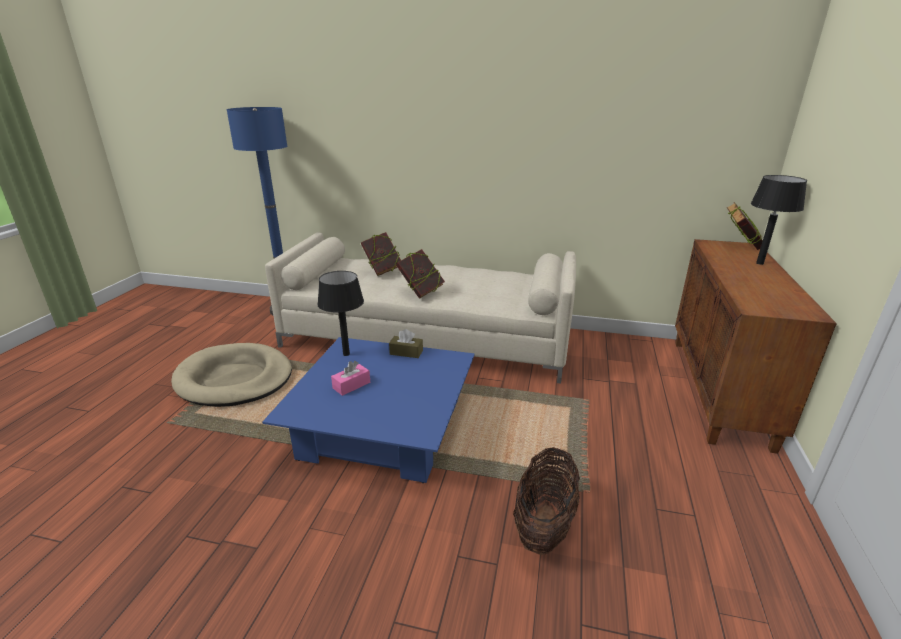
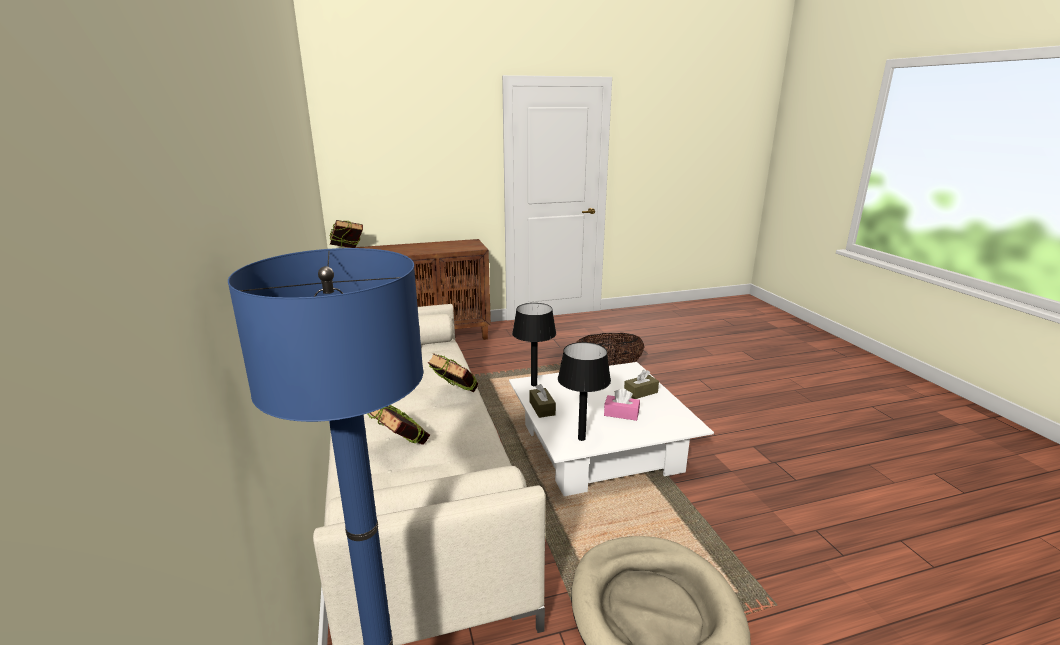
camera: 120 degrees left, 5 degrees down
blue coffee table [262,337,475,483] -> white coffee table [509,362,714,496]
black table lamp [751,175,807,265] -> black table lamp moved to [512,303,556,386]
none -> brown tissue box [624,370,659,399]

